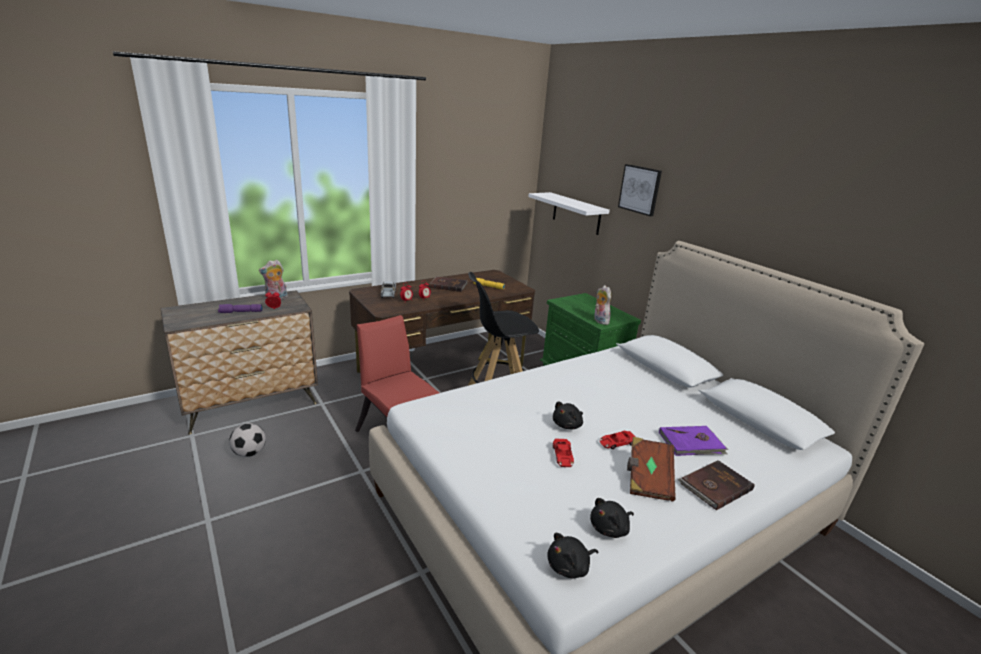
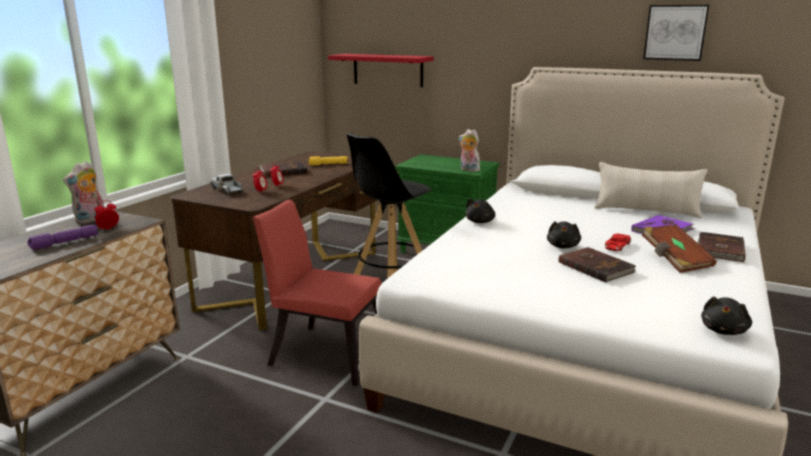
camera: 30 degrees left, 5 degrees down
football [229,423,266,457] -> none
white shelf [528,192,610,235] -> red shelf [328,54,434,87]
red toy car [553,439,574,467] -> brown book [559,247,636,283]
black plush toy [590,498,634,538] -> black plush toy moved to [465,198,496,223]
picture [618,164,662,216] -> picture moved to [643,5,709,61]
none -> beige pillow [594,162,708,218]

